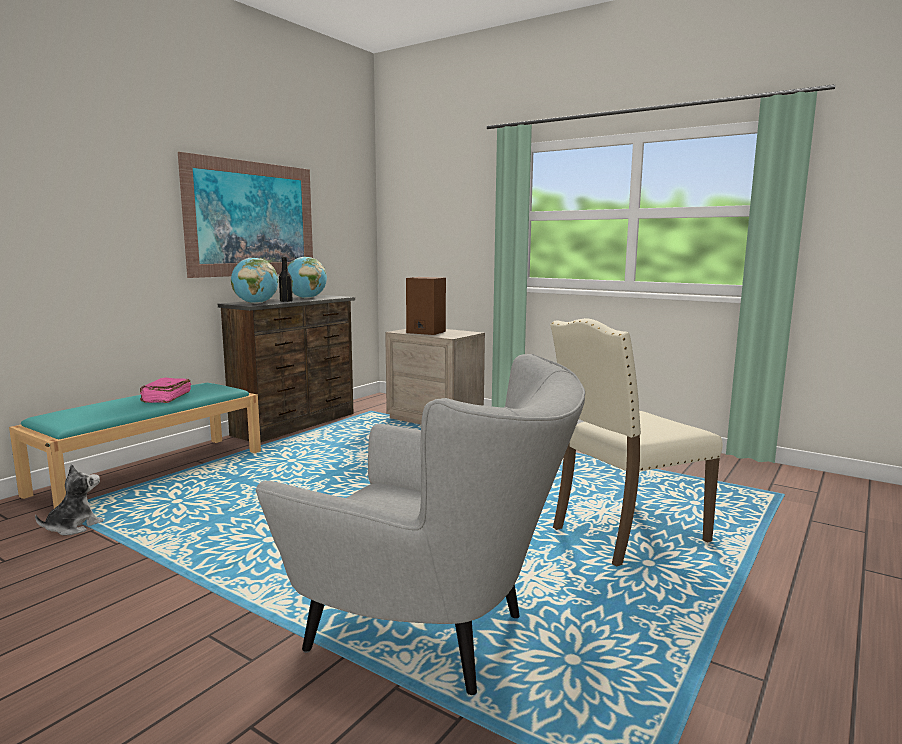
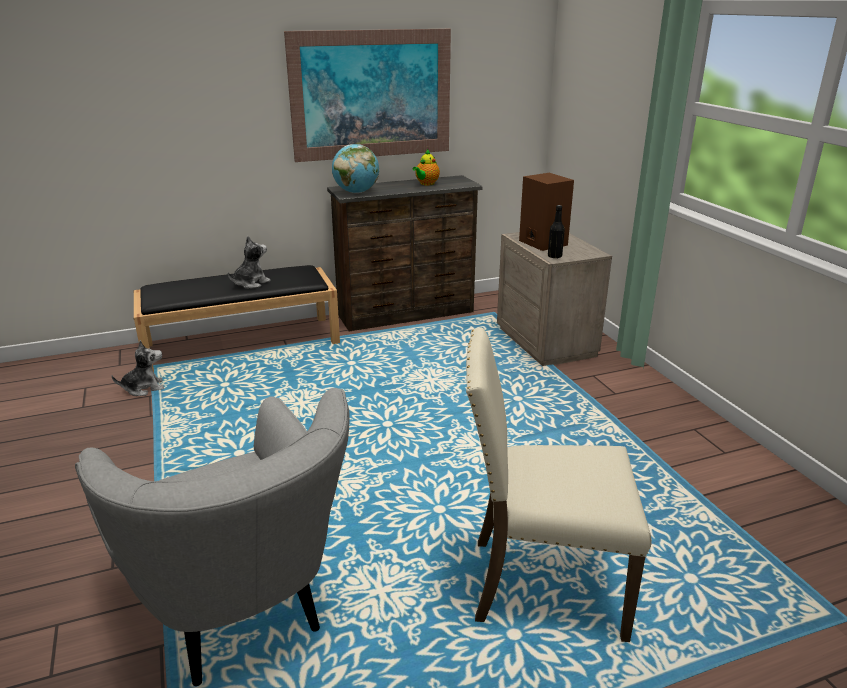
camera: 35 degrees right, 15 degrees up
turquoise bench [9,383,261,508] -> black bench [134,265,340,372]
pink book [140,378,191,403] -> plush toy [228,236,271,289]
black bottle [279,257,293,302] -> black bottle moved to [548,205,565,258]
globe [288,257,327,299] -> teapot [413,149,440,185]

